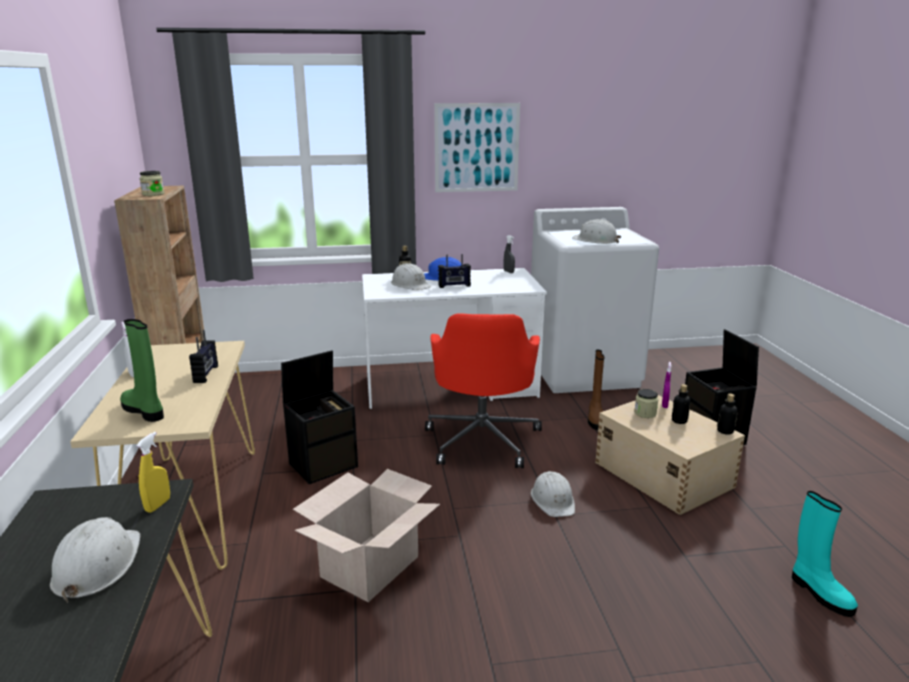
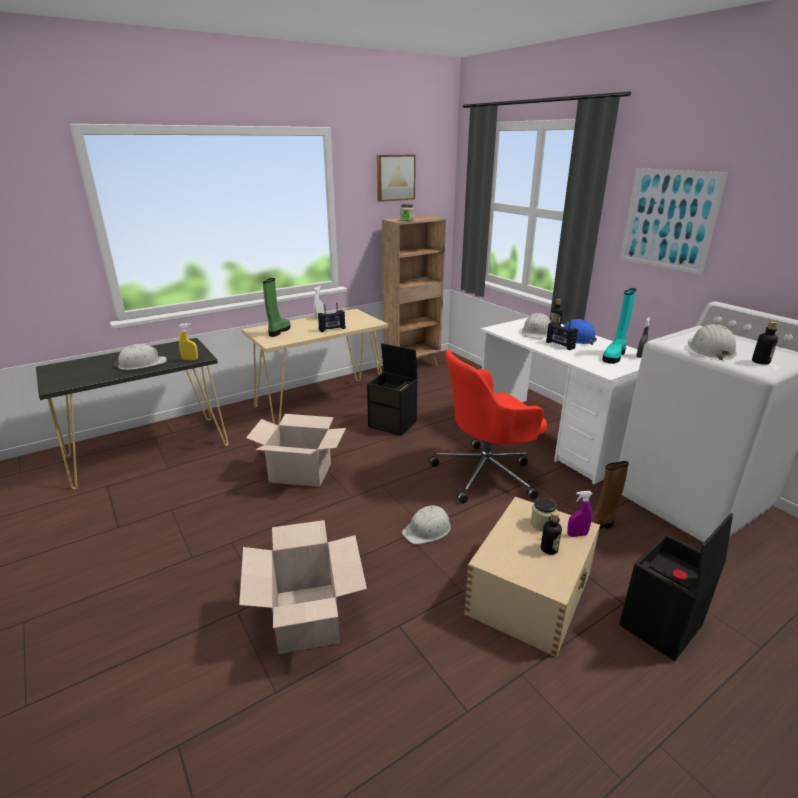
camera: 65 degrees right, 5 degrees up
bottle [717,394,738,435] -> bottle moved to [752,321,778,365]
turquoise boot [792,491,858,617] -> turquoise boot moved to [603,288,636,364]
none -> cardboard box [239,520,367,654]
none -> picture [377,154,416,202]

